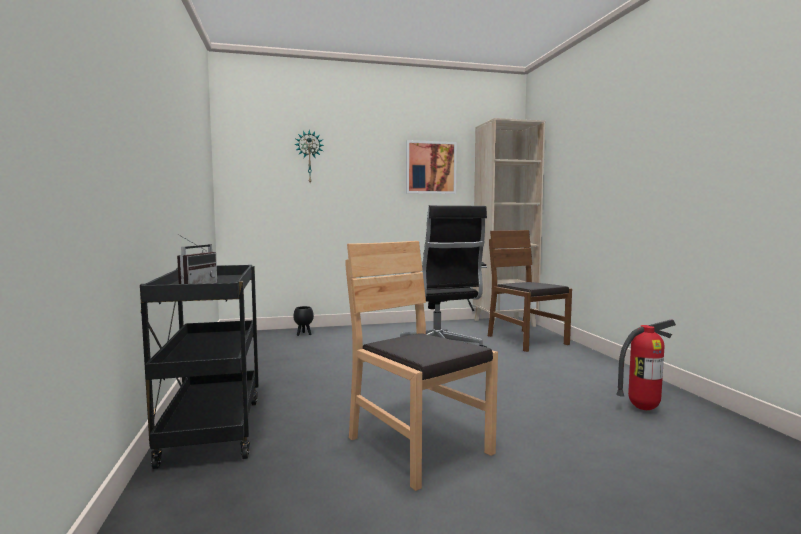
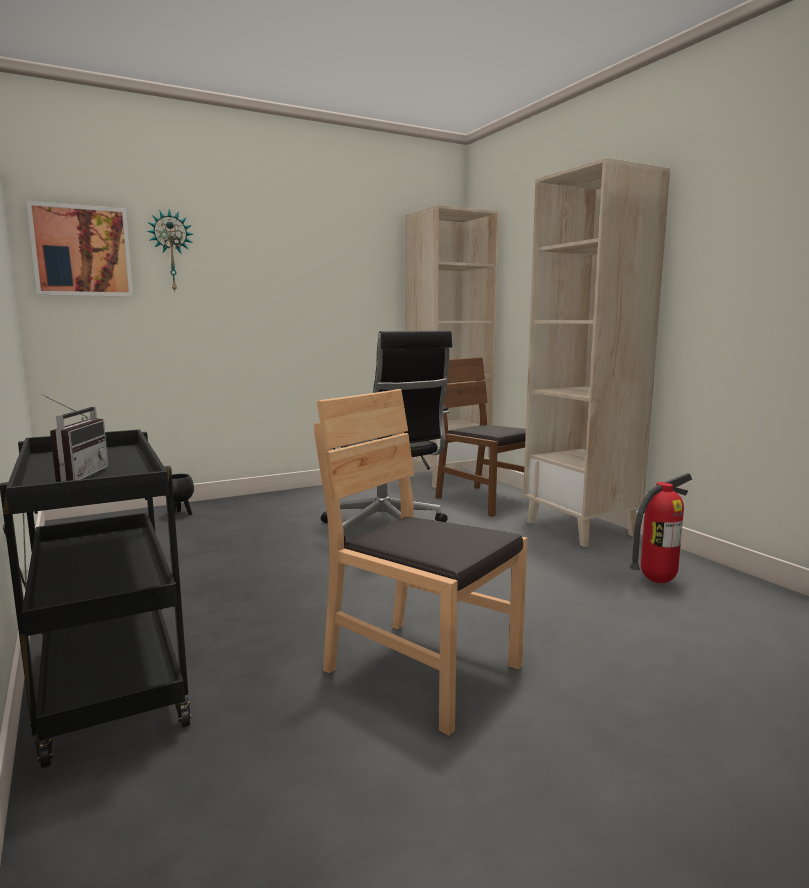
camera: 15 degrees left, 5 degrees up
picture [406,140,457,194] -> picture moved to [26,201,133,297]
none -> beige bookcase [523,158,670,547]

